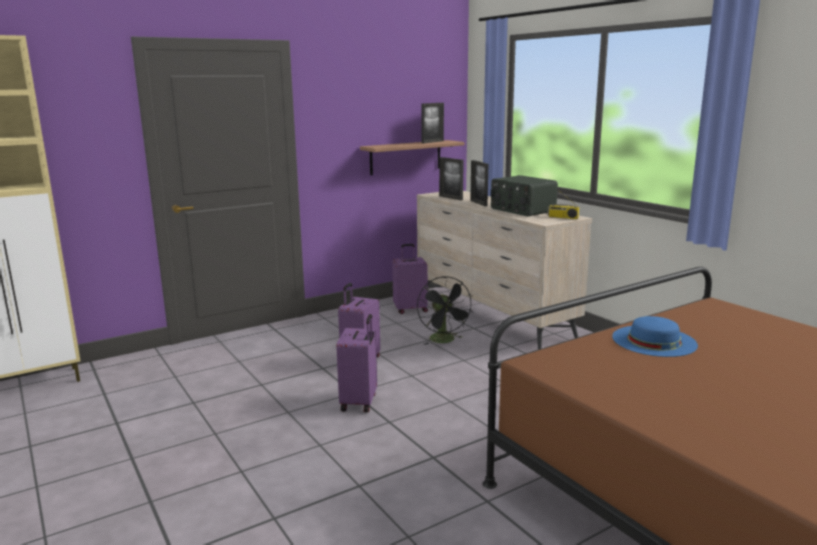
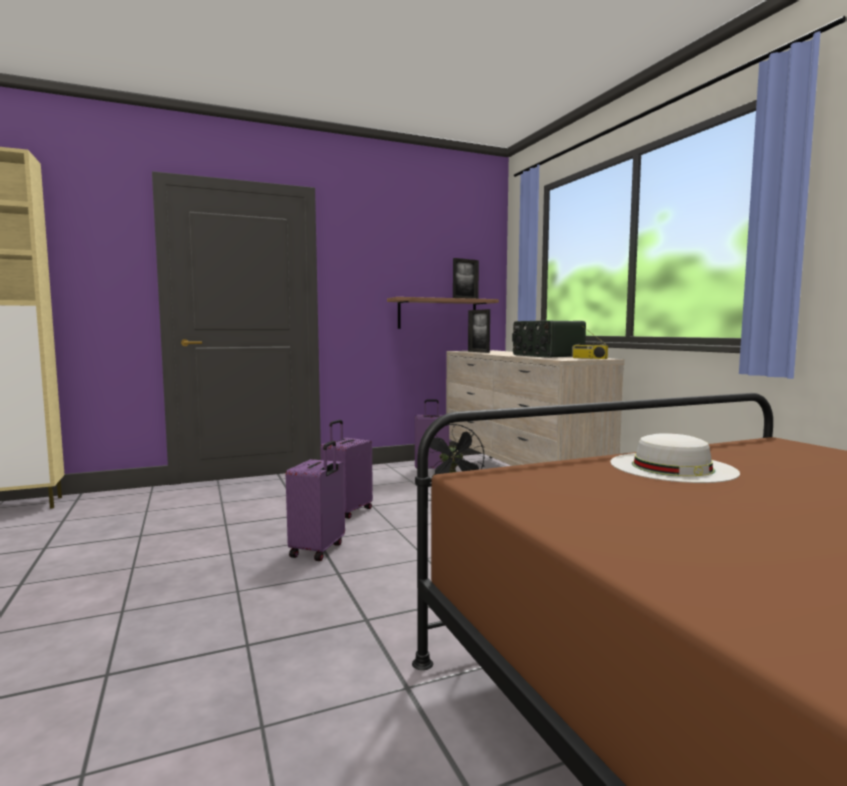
camera: 10 degrees right, 10 degrees down
picture frame [470,160,488,206] -> none
blue hat [612,316,698,357] -> white hat [610,433,740,483]

